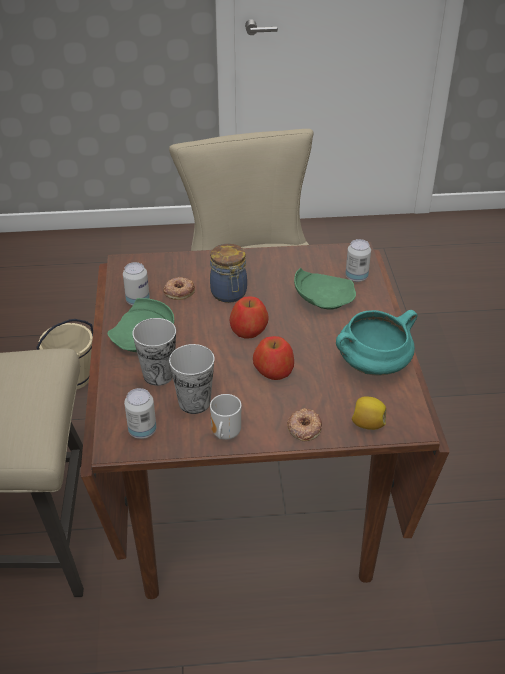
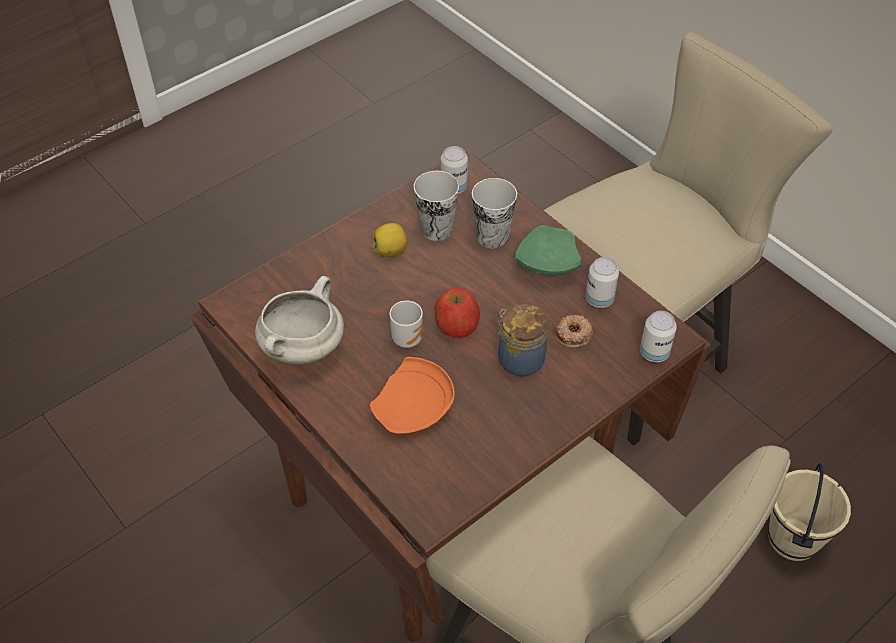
camera: 145 degrees right, 10 degrees up
mug [210,394,241,440] -> mug moved to [389,300,423,348]
apple [253,336,294,380] -> none
donut [287,408,322,441] -> none
green plate [294,268,356,310] -> orange plate [370,357,455,434]
turquoise cooking pot [336,310,418,375] -> white cooking pot [255,276,344,365]
can [345,239,371,282] -> can moved to [640,311,677,362]
lemon [352,397,386,430] -> lemon moved to [372,223,407,257]

